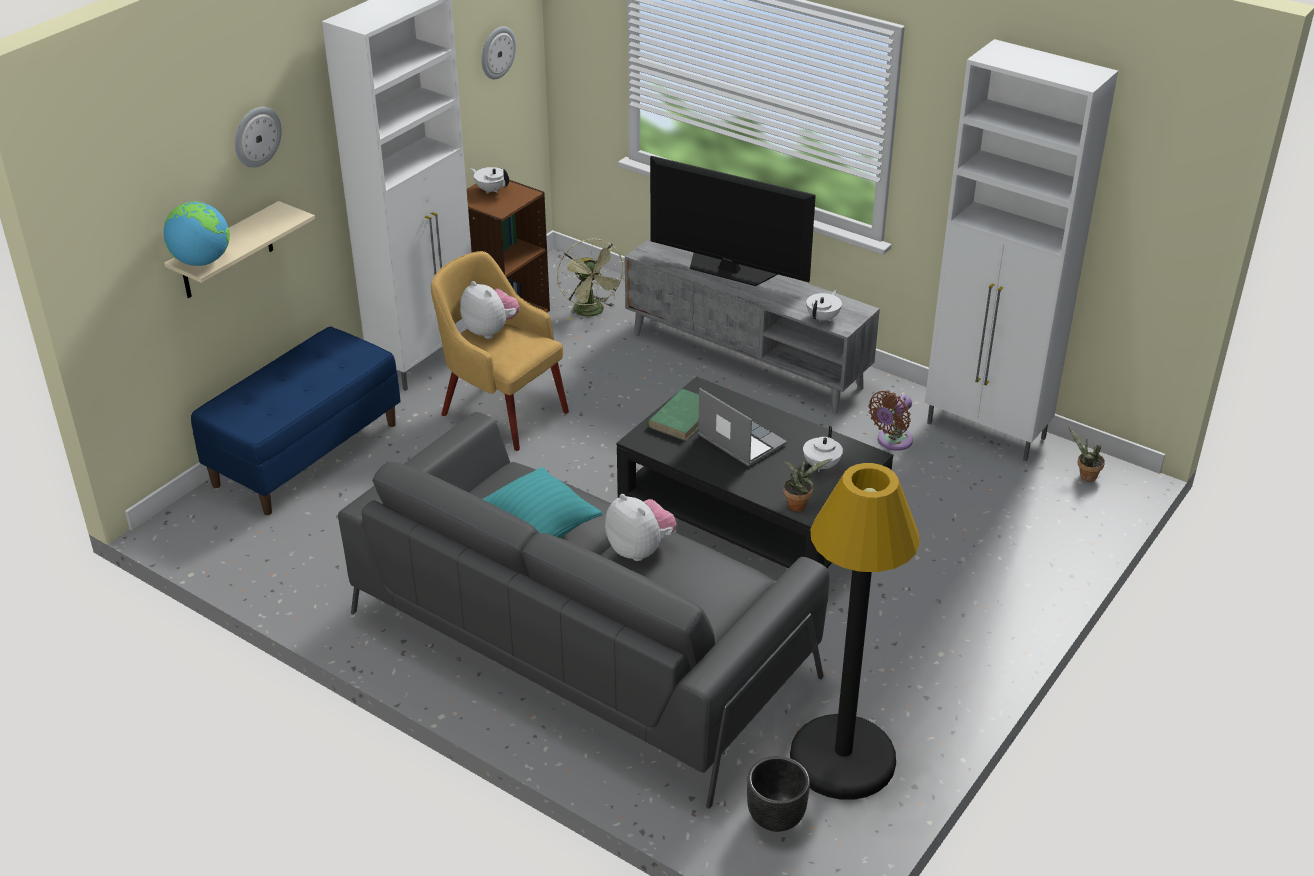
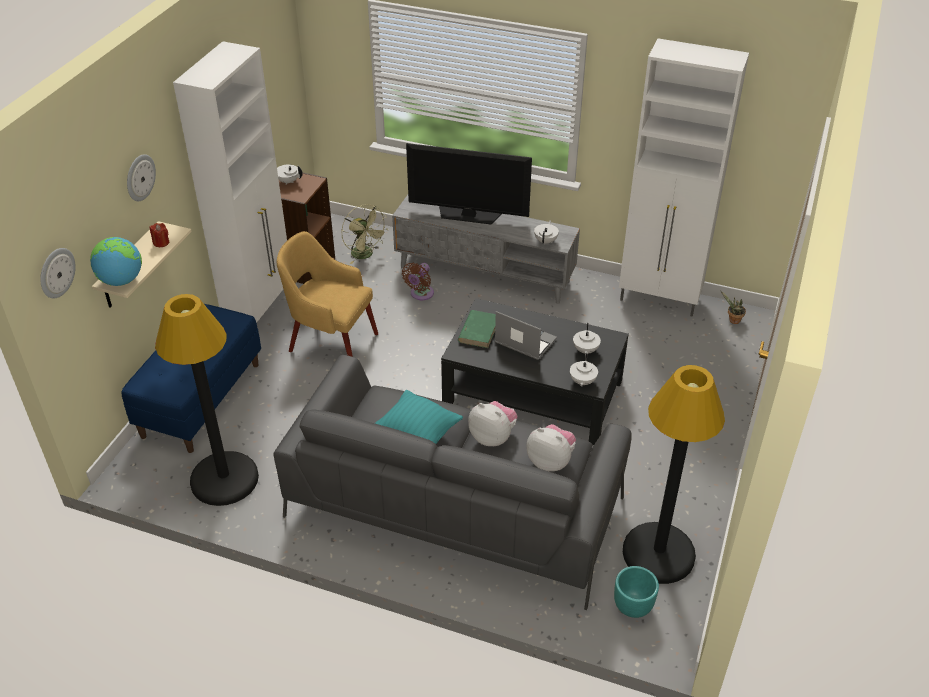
camera: 15 degrees left, 5 degrees up
plush toy [460,281,520,339] -> plush toy moved to [526,424,576,471]
wall clock [481,26,516,79] -> wall clock moved to [40,248,76,298]
black planter [747,756,810,832] -> turquoise planter [614,566,659,618]
potted plant [783,458,832,511] -> white teapot [570,353,598,387]
brown fan [868,391,913,451] -> brown fan moved to [402,263,434,300]
none -> red candle [149,223,169,247]
none -> black floor lamp [155,294,259,506]

